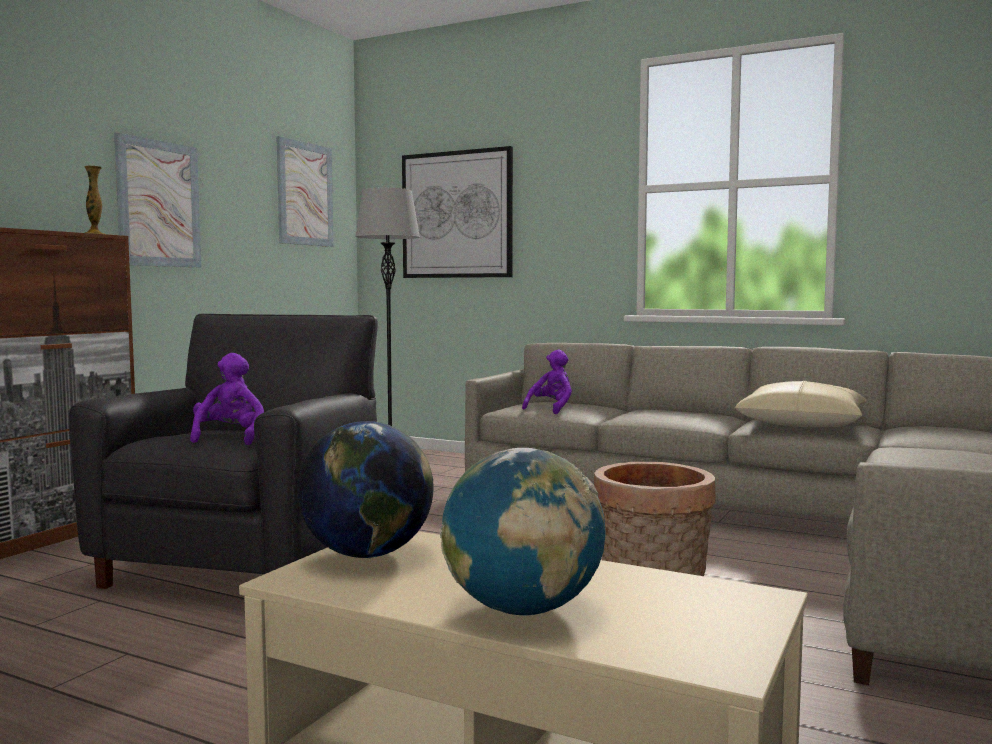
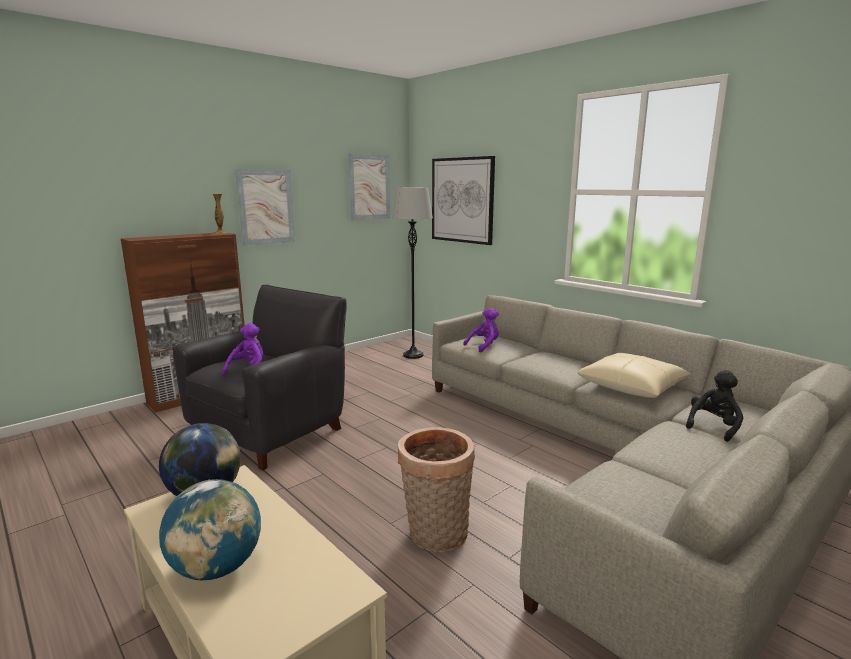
camera: 20 degrees right, 10 degrees up
none -> black plush toy [686,370,743,442]

